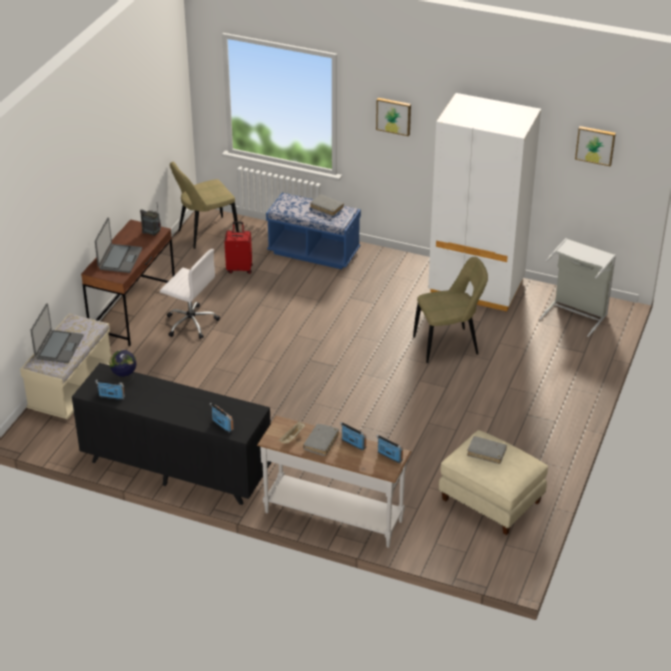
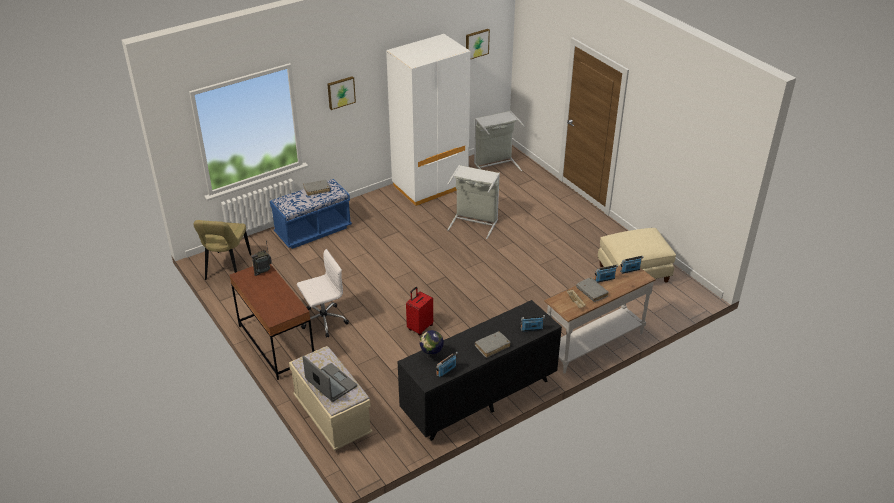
camera: 55 degrees left, 0 degrees up
laptop [95,217,142,273] -> none
red suitcase [225,221,253,274] -> red suitcase moved to [406,287,433,335]
beige chair [413,257,488,363] -> grey laundry basket [447,165,500,239]
grey book [467,436,507,464] -> grey book moved to [475,331,511,358]

